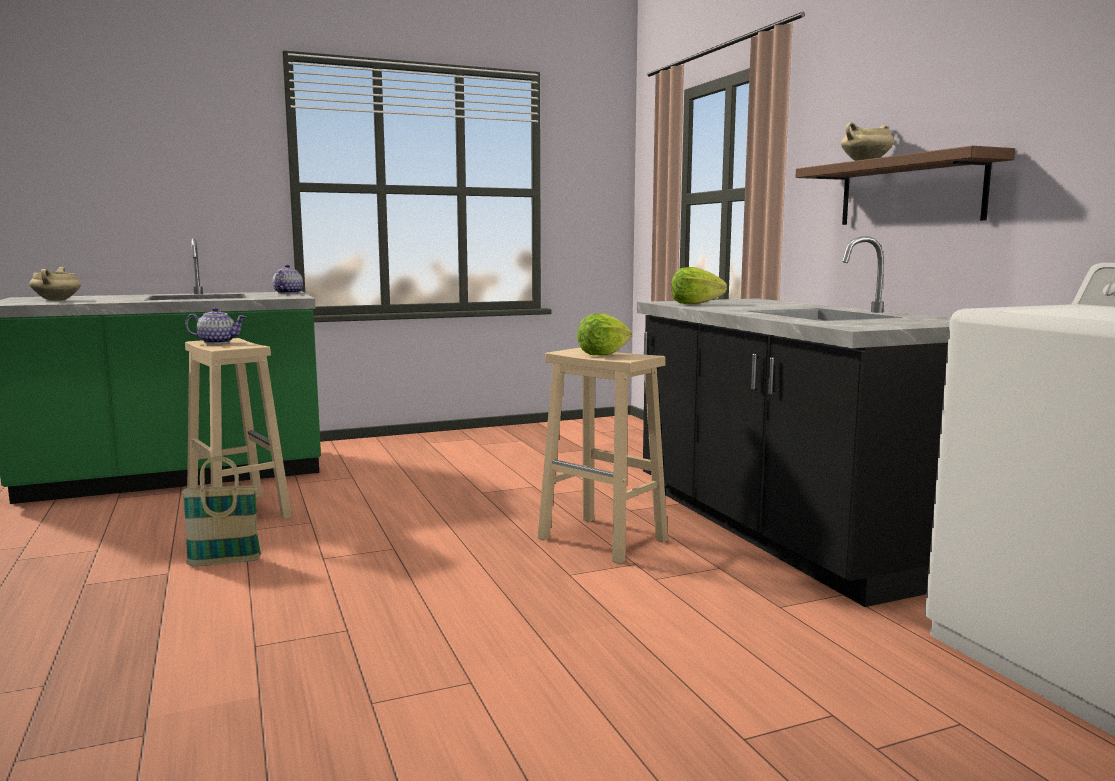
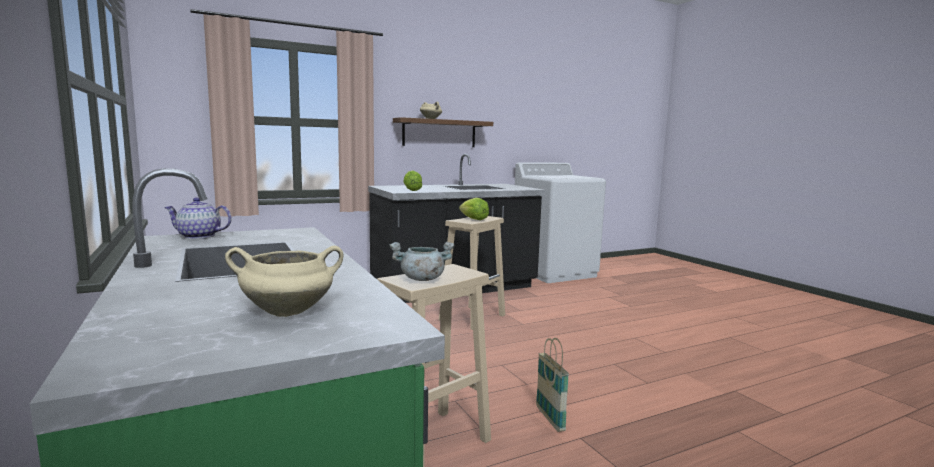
camera: 95 degrees left, 0 degrees up
teapot [185,307,246,344] -> grey cooking pot [389,242,455,281]

